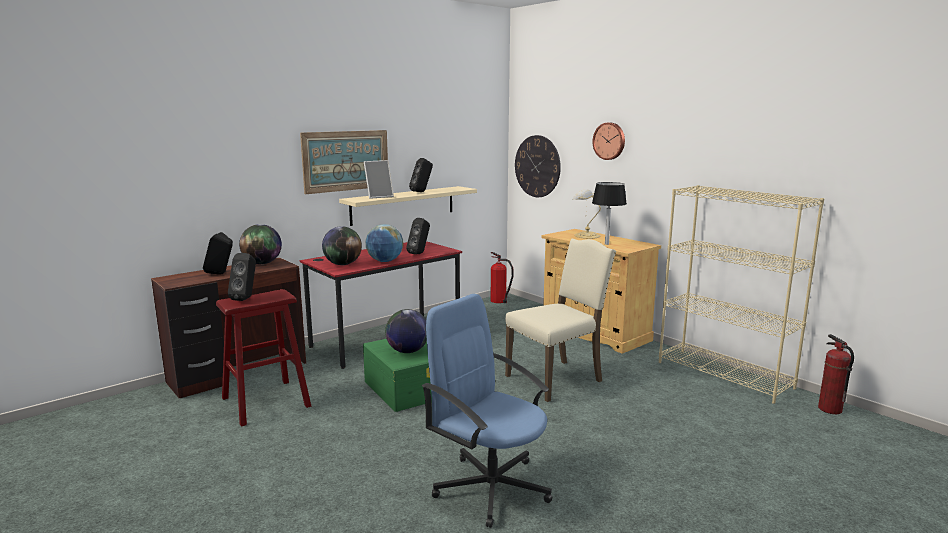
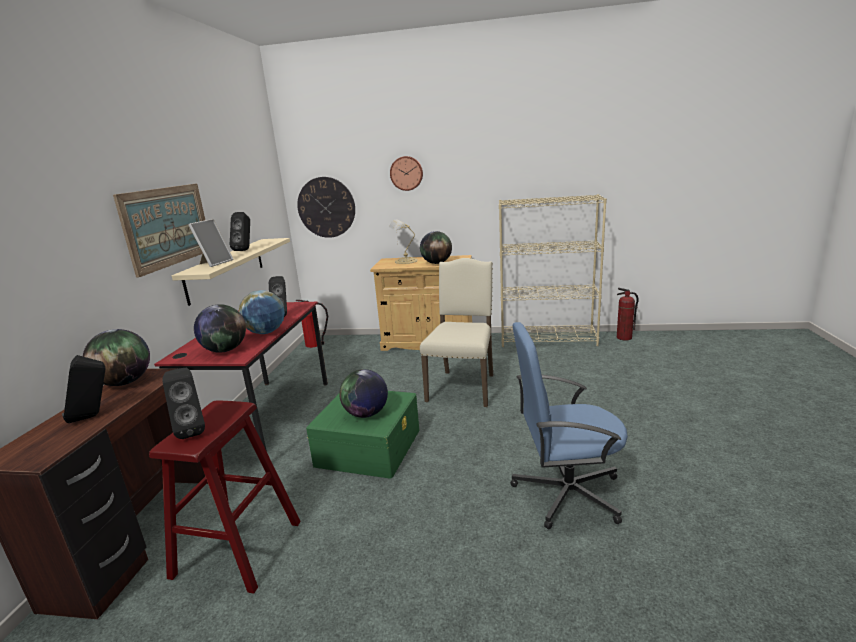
camera: 40 degrees left, 5 degrees up
black table lamp [592,182,627,245] -> globe [420,231,452,264]

